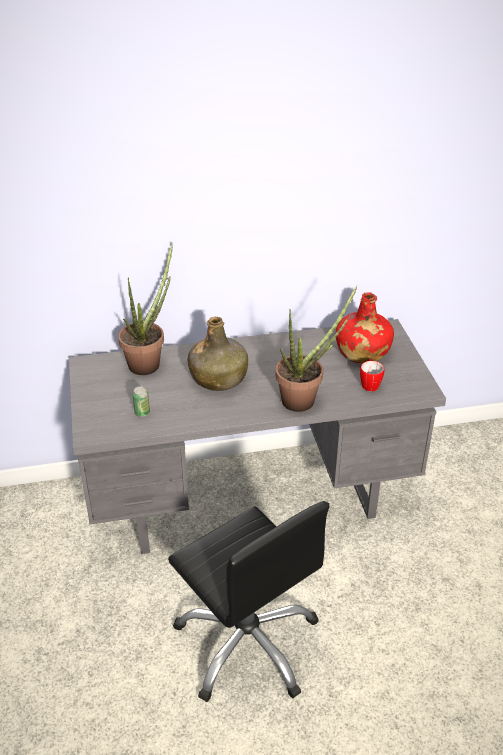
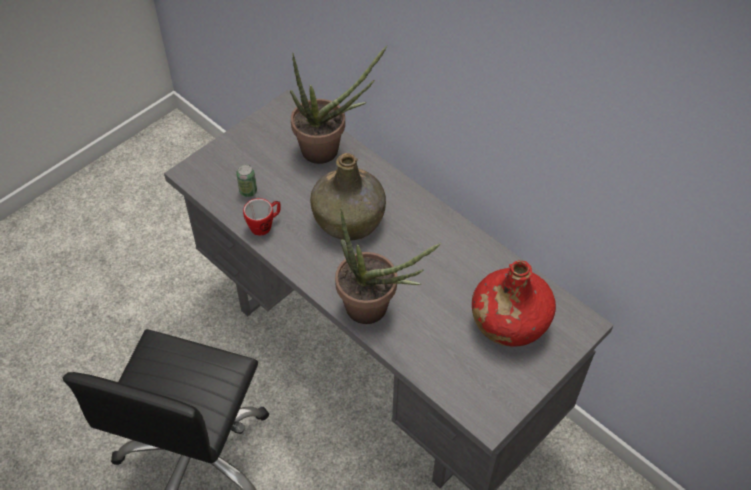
camera: 55 degrees right, 15 degrees up
mug [360,358,384,391] -> mug moved to [243,198,281,236]

